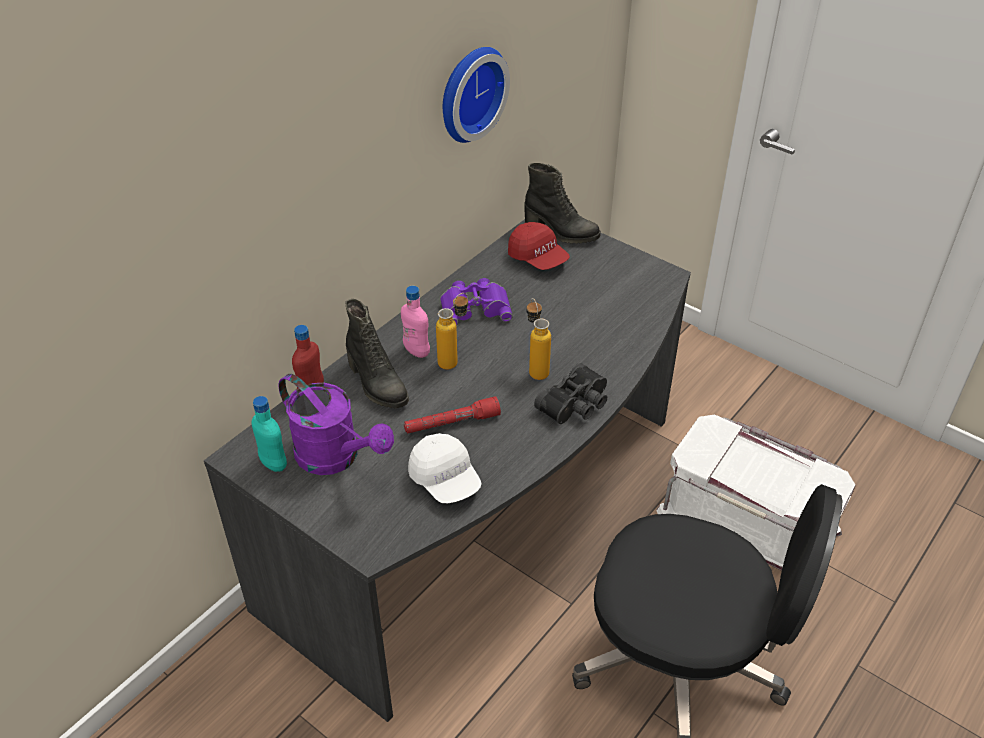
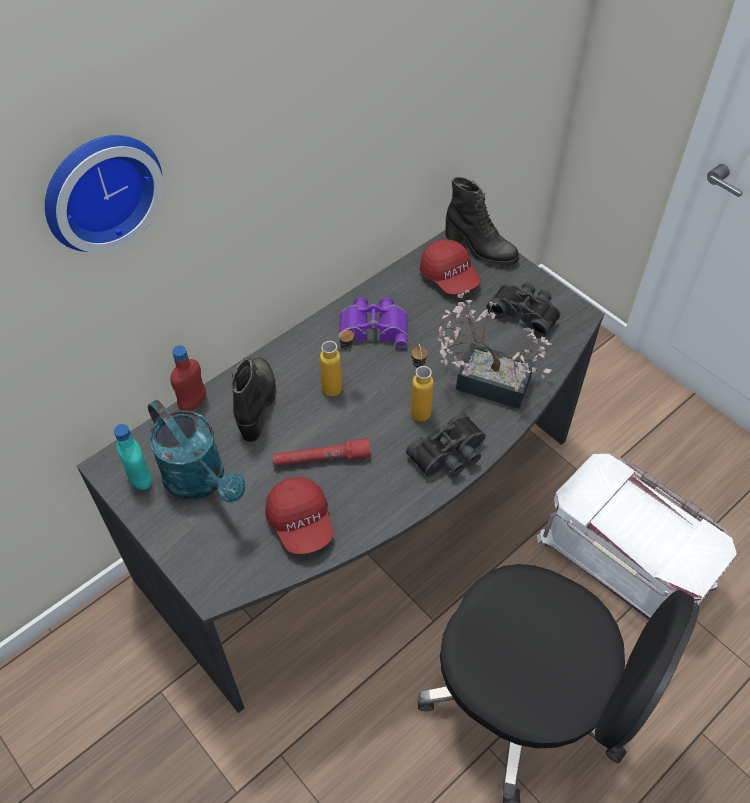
camera: 10 degrees right, 10 degrees up
purple watering can [279,374,394,475] -> turquoise watering can [148,400,246,503]
black boot [345,299,409,409] -> black boot turned 150 degrees counterclockwise [231,356,276,442]
pink bottle [401,286,430,358] -> none
white cap [408,433,482,503] -> red cap [265,477,333,554]
wall clock [443,47,510,143] -> wall clock moved to [45,135,163,253]
none -> potted plant [438,290,552,409]
none -> black binoculars [486,282,561,338]

